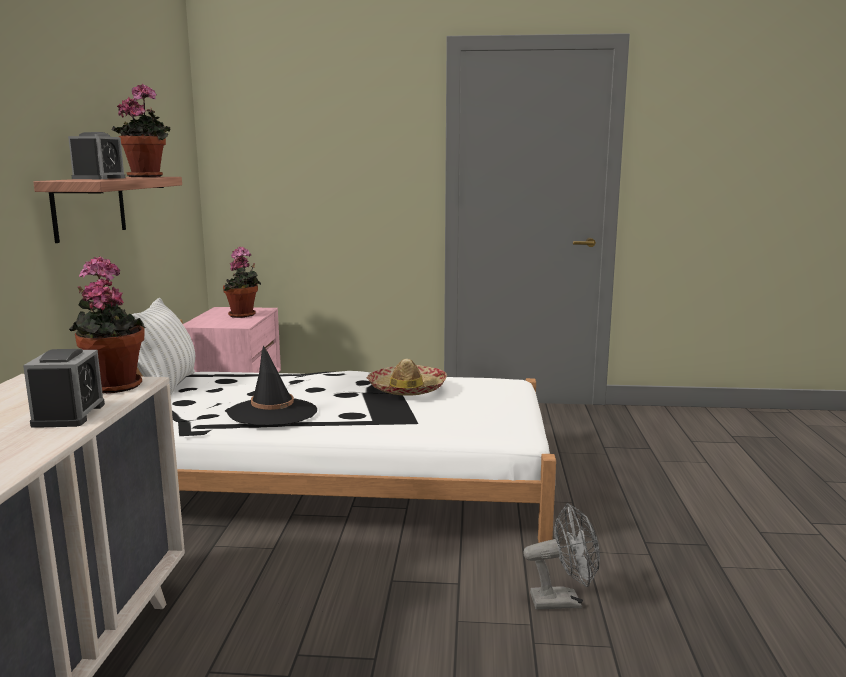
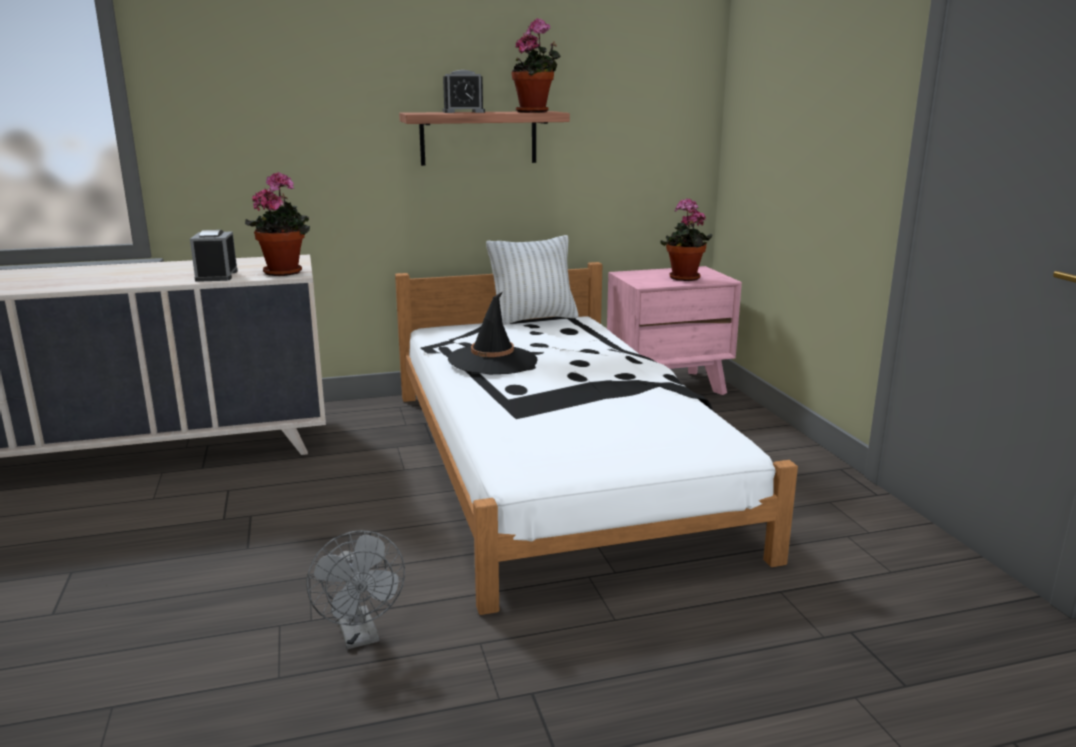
camera: 70 degrees right, 5 degrees up
alarm clock [23,349,105,428] -> alarm clock turned 105 degrees clockwise [190,230,238,282]
hat [367,359,447,396] -> none

